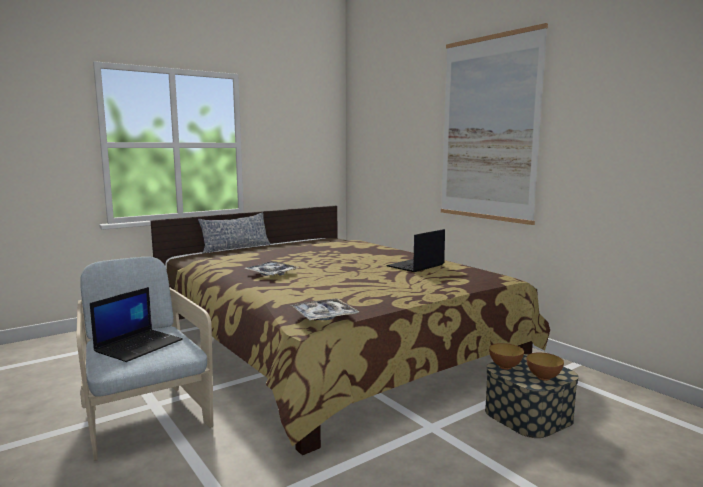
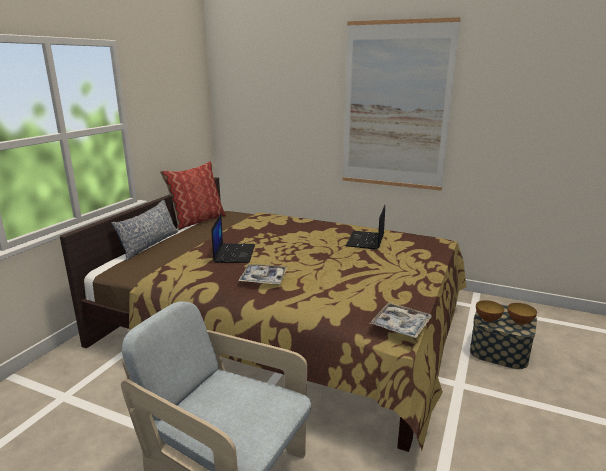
camera: 30 degrees left, 10 degrees up
laptop [90,287,183,362] -> laptop moved to [211,214,255,263]
none -> pillow [160,161,226,230]

